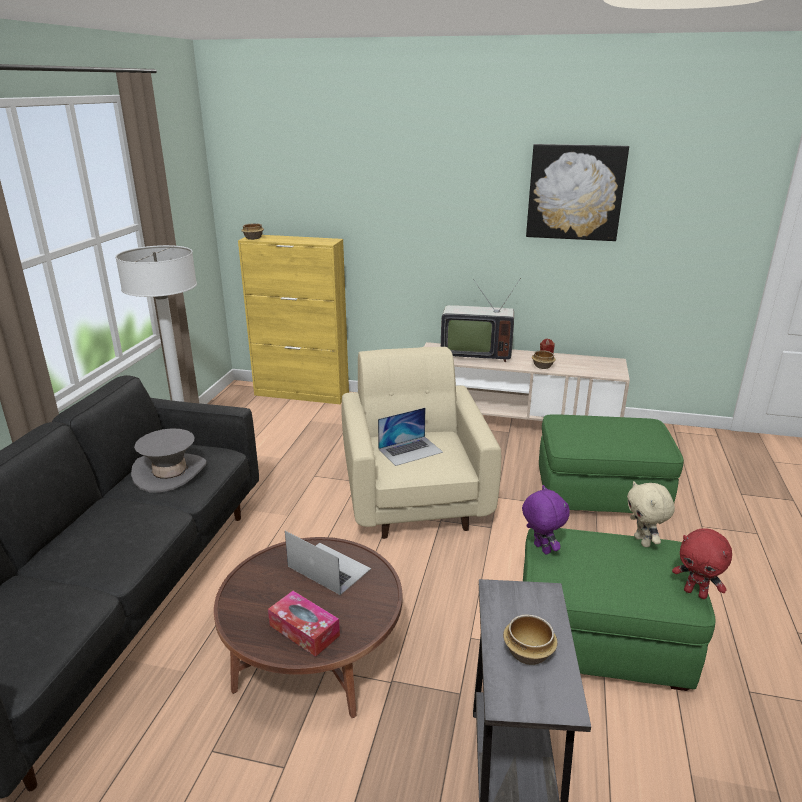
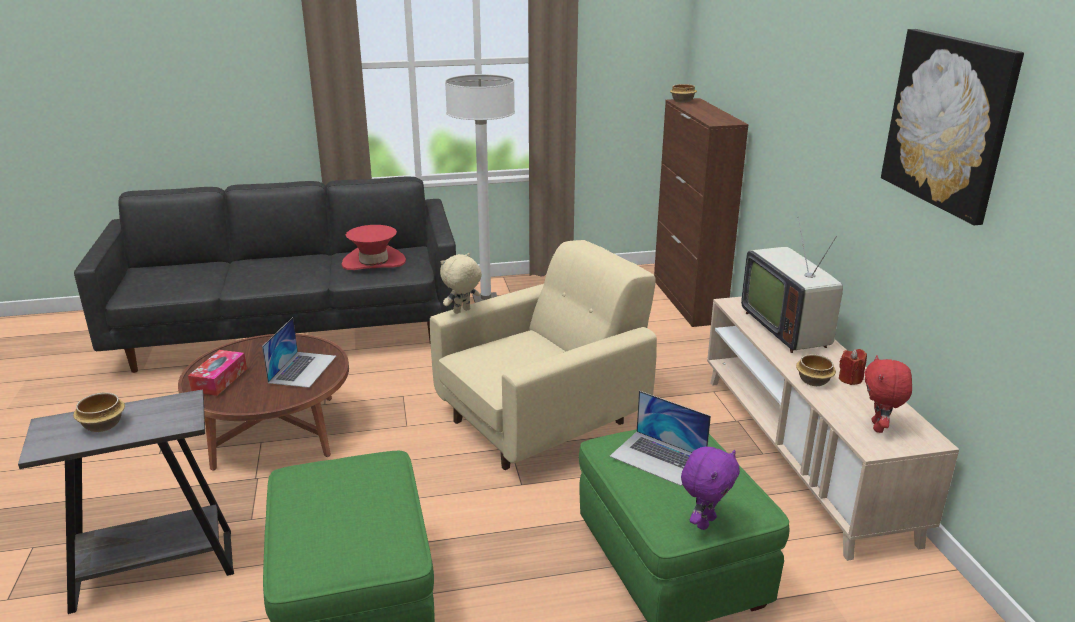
camera: 65 degrees right, 0 degrees up
grey hat [131,428,207,492] -> red hat [342,225,406,270]
yellow cabinet [238,235,349,404] -> brown cabinet [654,98,749,327]
laptop [378,408,443,466] -> laptop moved to [610,391,711,486]
purple plush toy [522,485,570,555] -> purple plush toy moved to [681,447,740,530]
beige plush toy [627,481,675,547] -> beige plush toy moved to [440,253,482,314]
red plush toy [672,528,732,599] -> red plush toy moved to [864,355,912,433]

